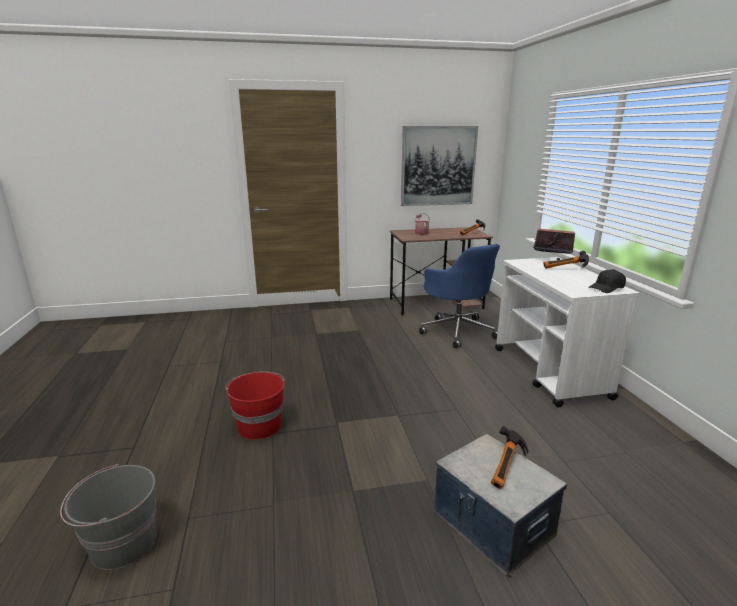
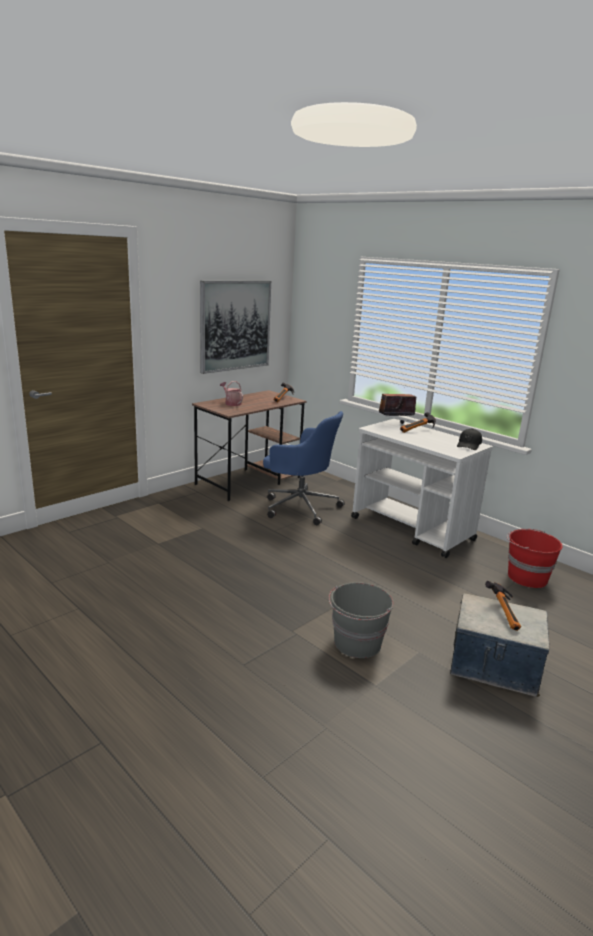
camera: 35 degrees left, 0 degrees up
grey bucket [60,464,157,570] -> grey bucket moved to [329,582,394,658]
red bucket [225,372,285,440] -> red bucket moved to [507,529,563,588]

